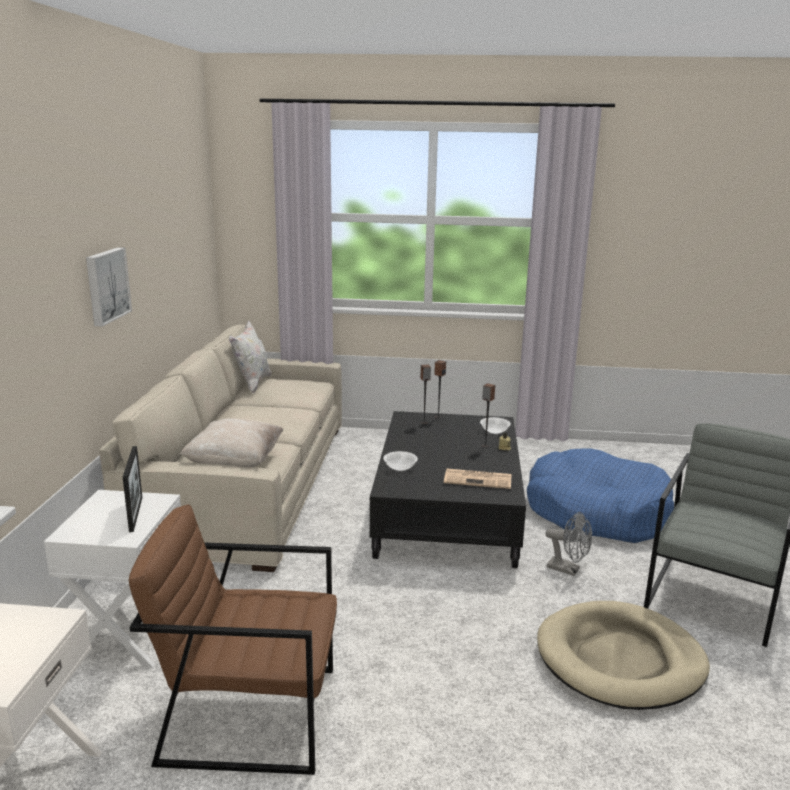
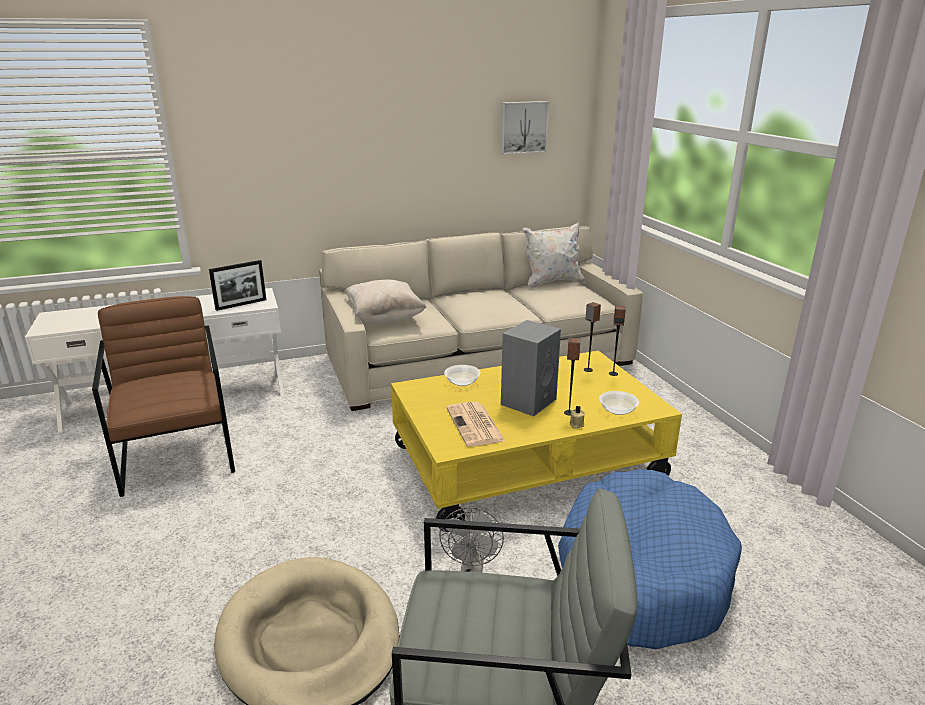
camera: 65 degrees right, 5 degrees up
picture [86,247,132,327] -> picture moved to [500,101,549,154]
black coffee table [369,411,526,568] -> yellow coffee table [391,351,682,532]
none -> grey speaker [501,320,561,416]

